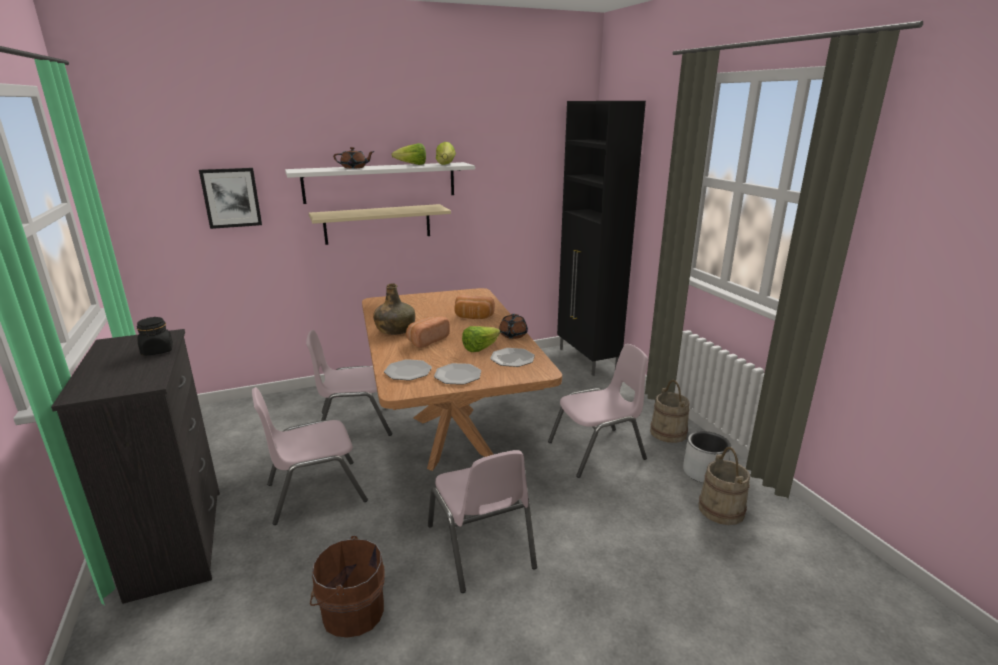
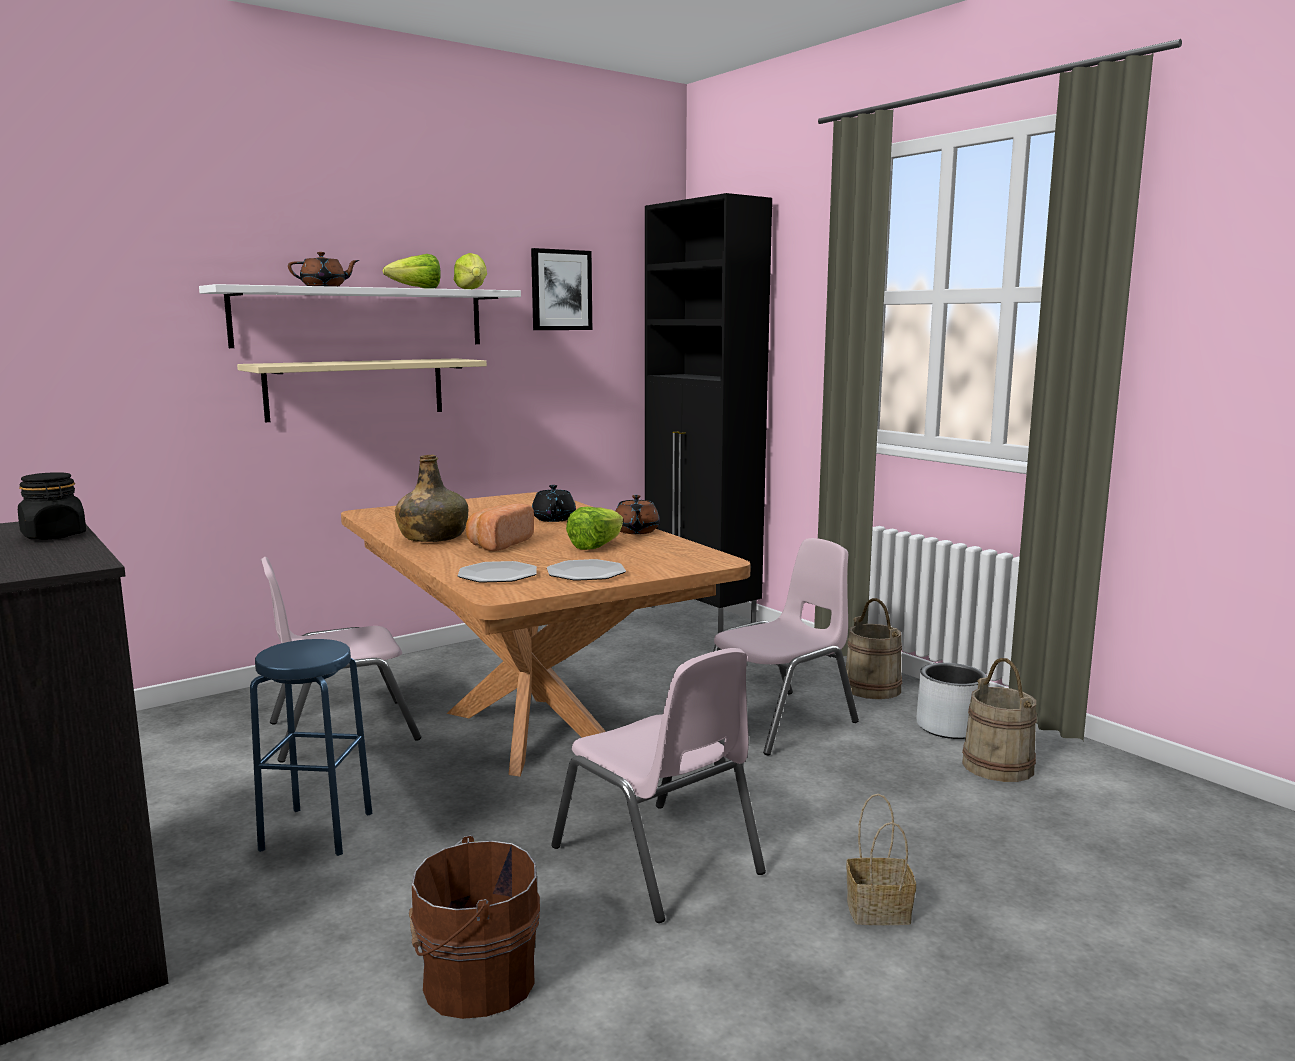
camera: 15 degrees left, 10 degrees down
picture [199,168,262,229] -> picture moved to [531,248,592,330]
pink chair [252,387,368,525] -> blue stool [250,639,372,856]
bread [454,295,495,319] -> black teapot [532,485,576,522]
plate [490,348,535,367] -> none
none -> basket [846,794,916,925]

